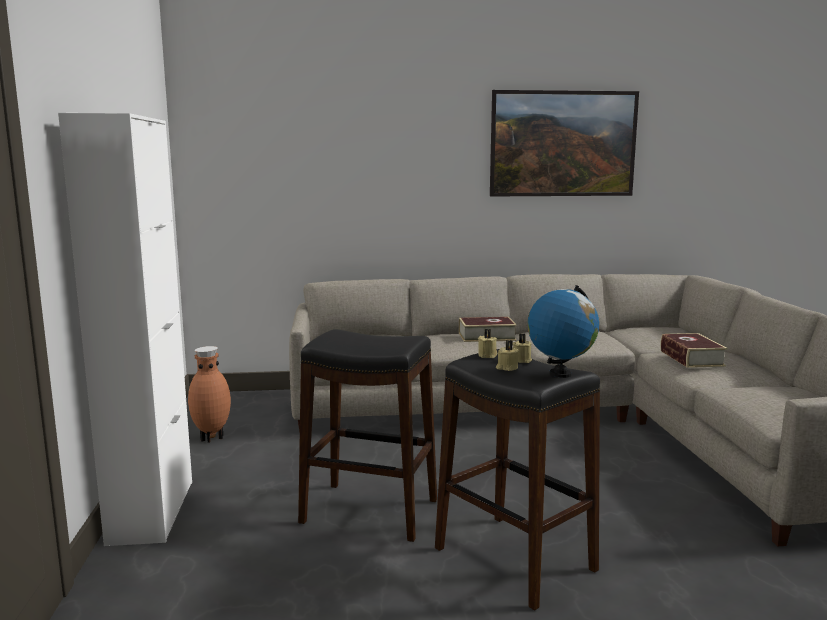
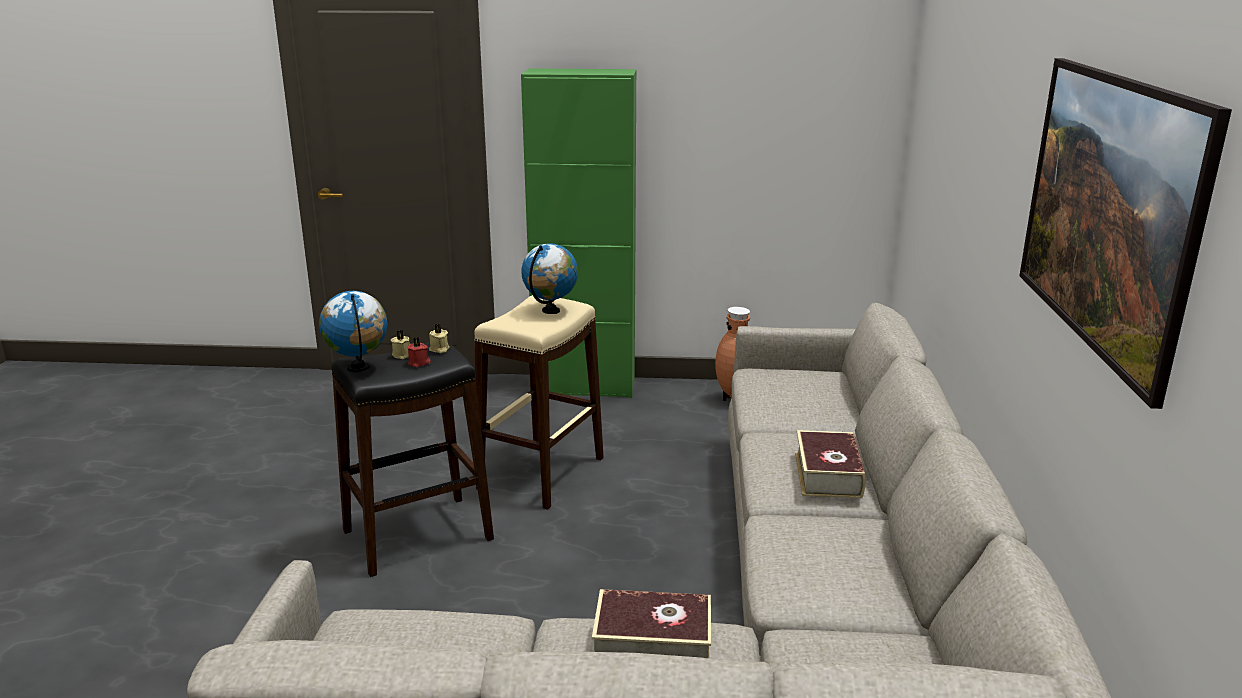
camera: 100 degrees right, 10 degrees up
white cabinet [58,113,192,546] -> green cabinet [521,68,636,398]
black stool [298,329,437,542] -> beige stool [474,295,604,510]
beige candle [512,334,532,363] -> red candle [407,337,431,367]
none -> globe [521,244,578,314]

